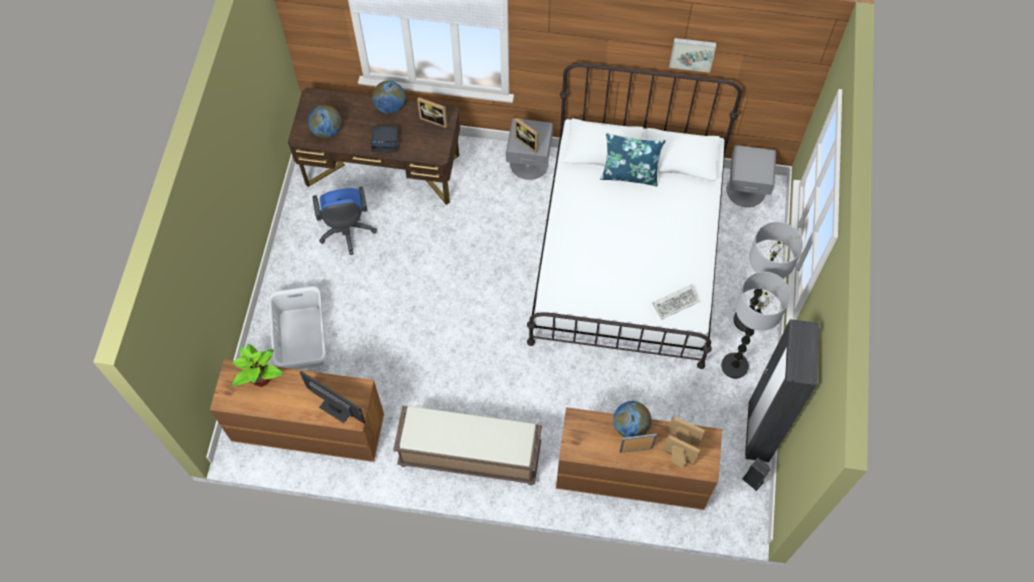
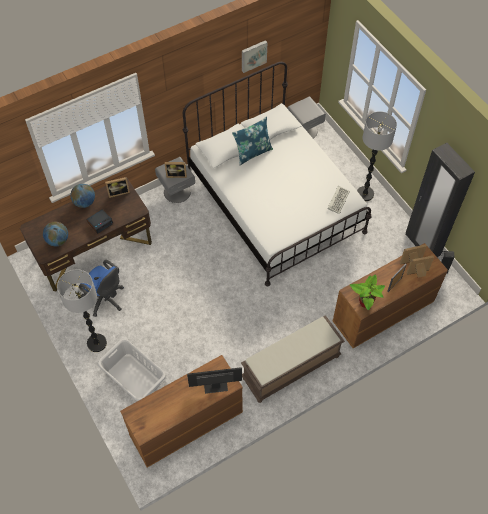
camera: 40 degrees left, 5 degrees down
potted plant [232,344,283,387] -> potted plant moved to [350,274,385,310]
globe [613,401,651,437] -> none
floor lamp [721,272,791,379] -> floor lamp moved to [57,269,107,352]

